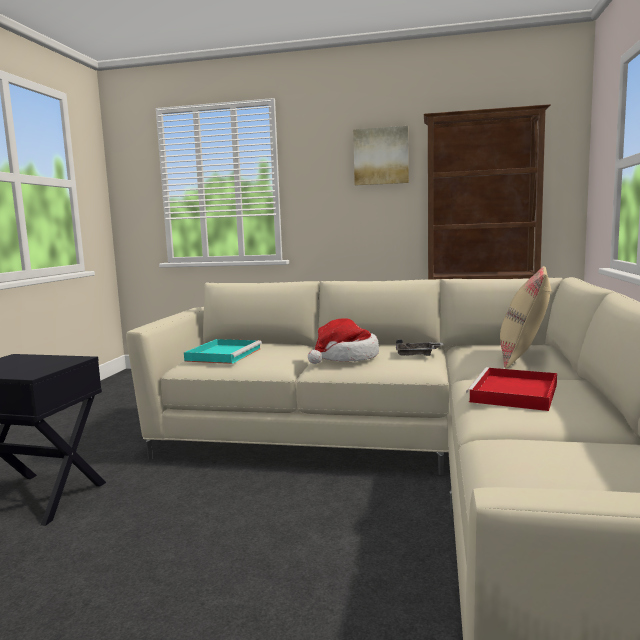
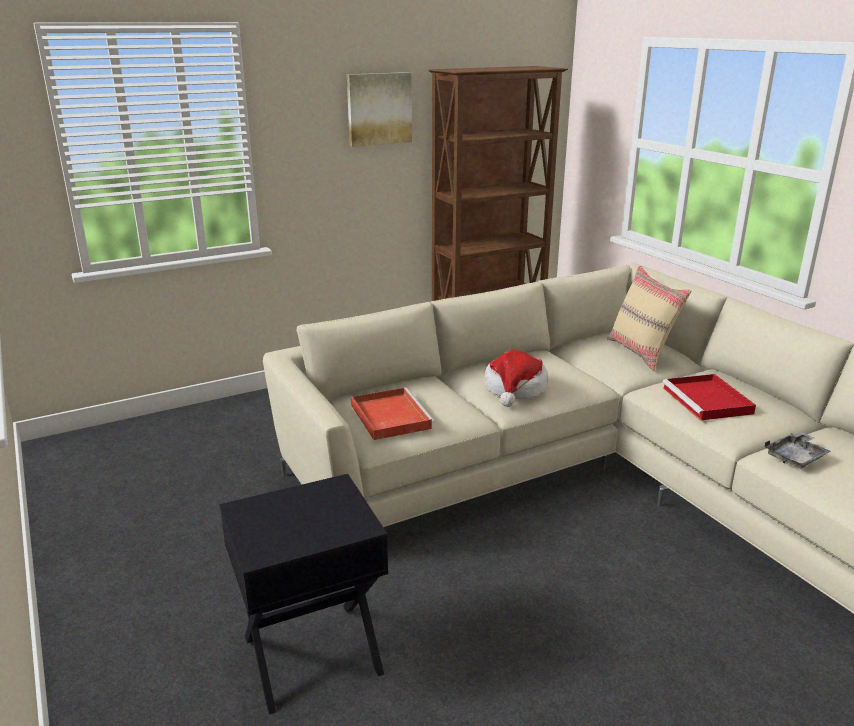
camera: 40 degrees left, 15 degrees up
turquoise tray [184,339,262,364] -> red tray [351,387,434,440]
grey tray [396,339,443,356] -> grey tray moved to [765,432,831,468]

